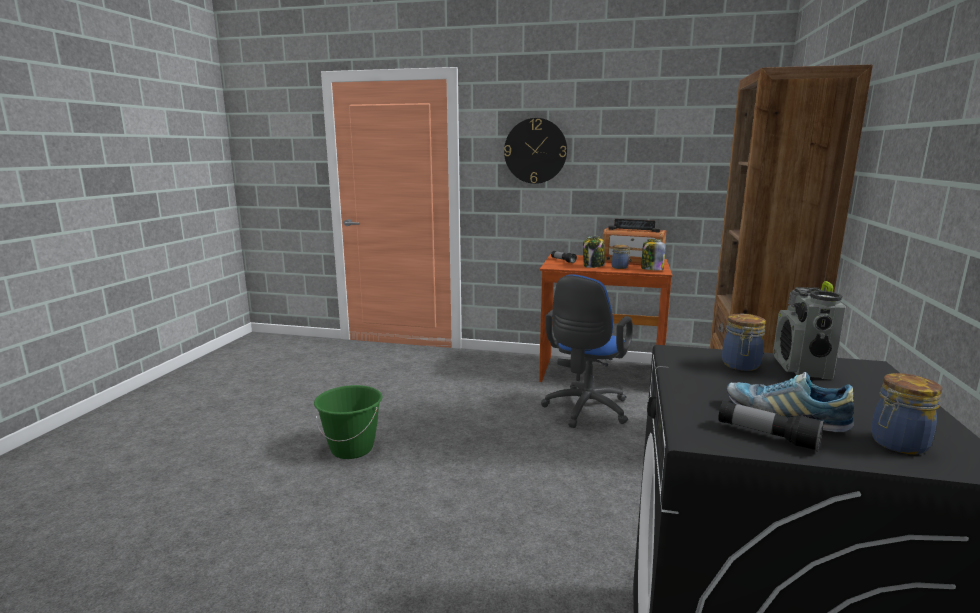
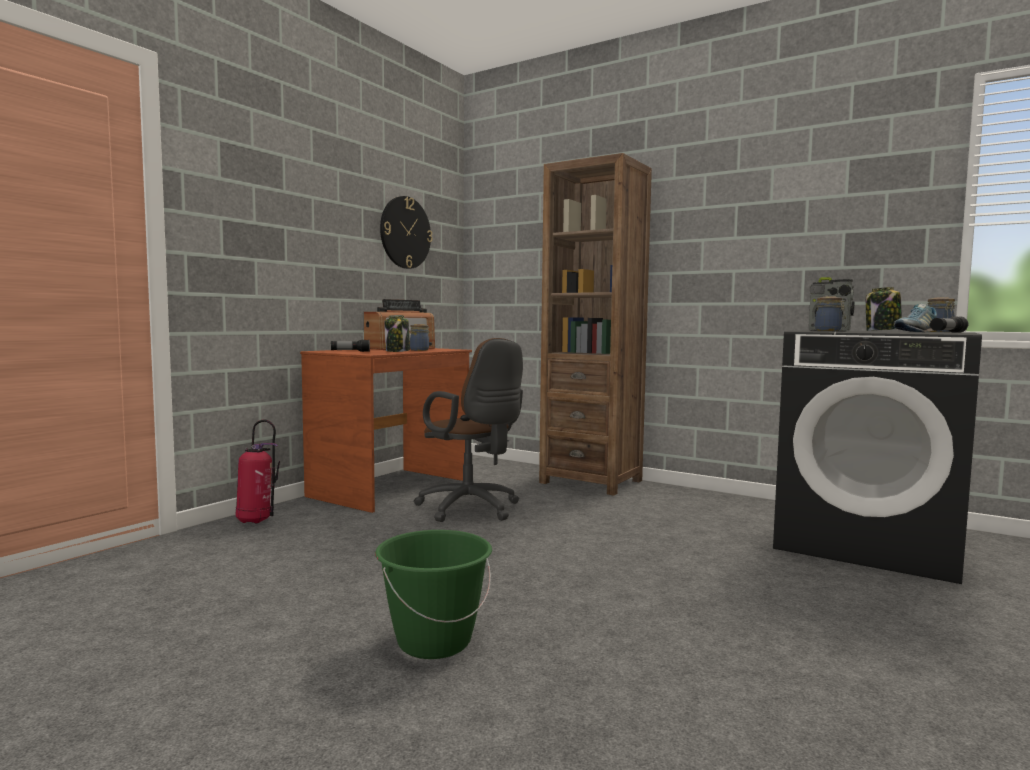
camera: 70 degrees left, 10 degrees down
wall clock [504,118,567,184] -> wall clock moved to [380,196,432,269]
blue office chair [541,274,633,428] -> brown office chair [414,338,523,522]
jar [641,239,665,270] -> jar moved to [866,287,902,331]
none -> fire extinguisher [236,420,280,523]

